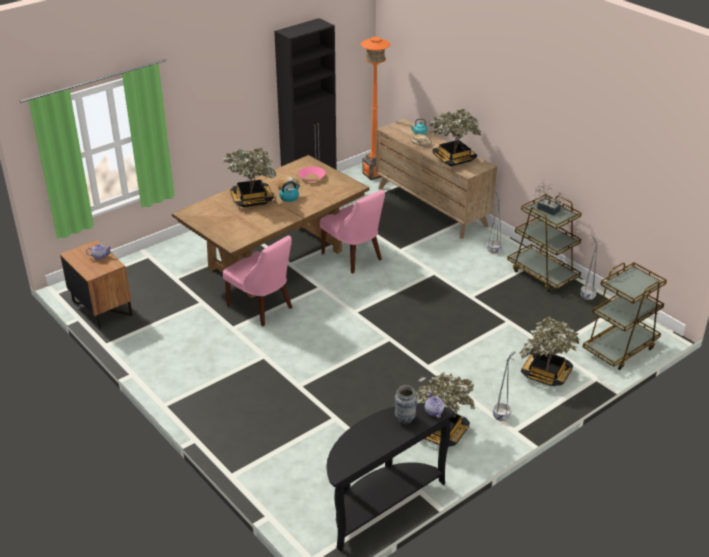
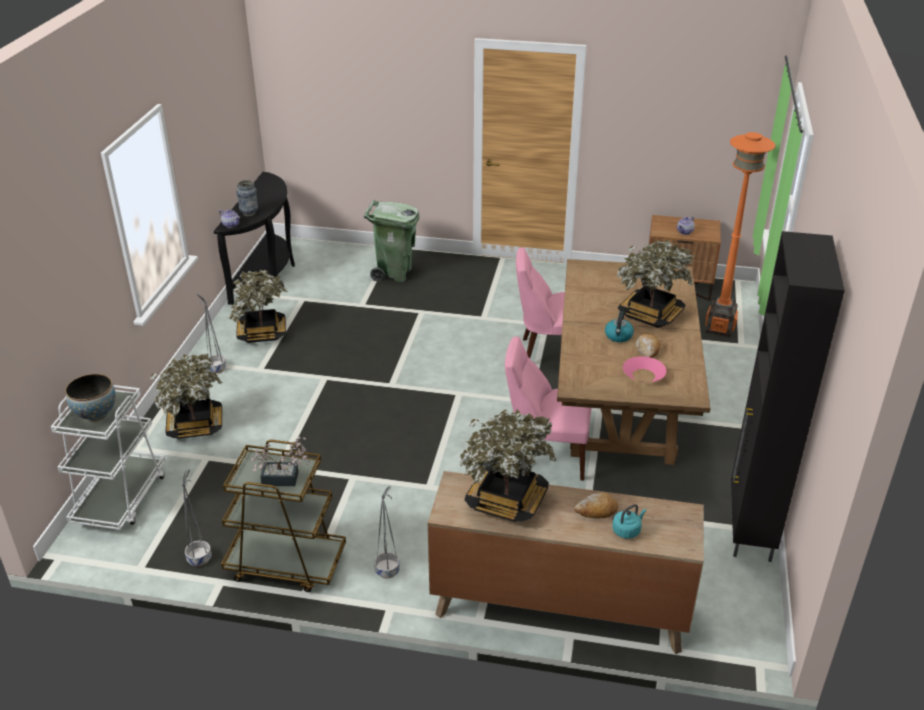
camera: 140 degrees right, 0 degrees up
orange floor lamp [361,37,390,180] -> orange floor lamp moved to [705,132,775,337]
brown cart [583,262,667,370] -> white cart [51,385,165,530]
none -> bowl [65,374,116,422]
none -> green trash can [364,200,420,282]

